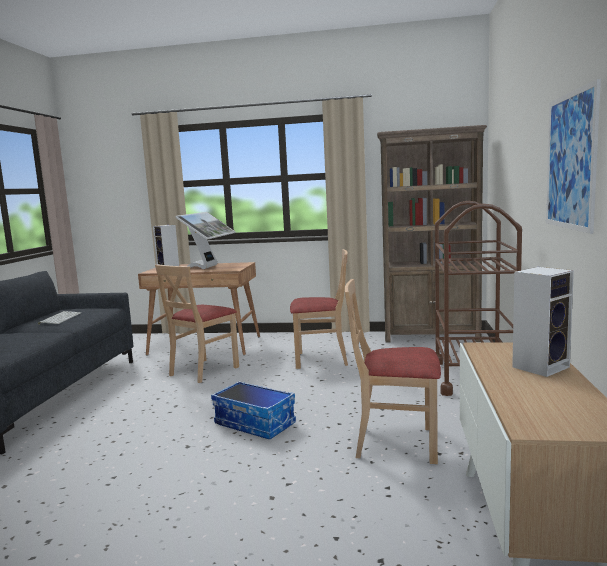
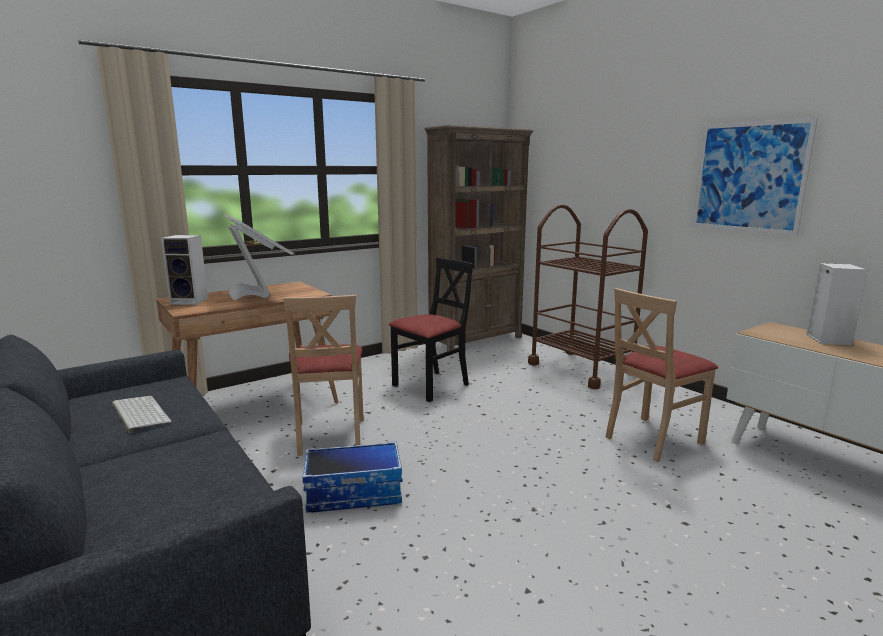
camera: 45 degrees left, 5 degrees up
storage box [211,381,296,439] -> storage box moved to [302,441,403,513]
beige chair [290,249,348,369] -> black chair [389,257,473,402]

